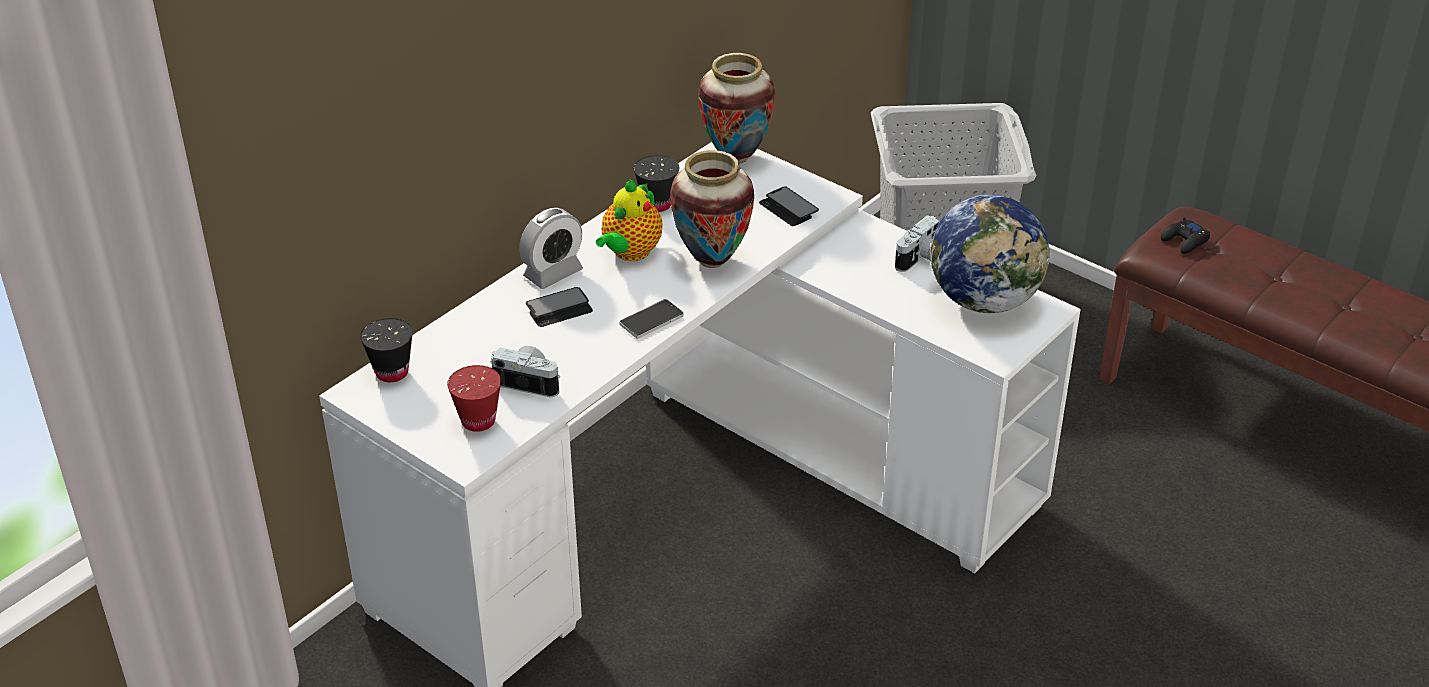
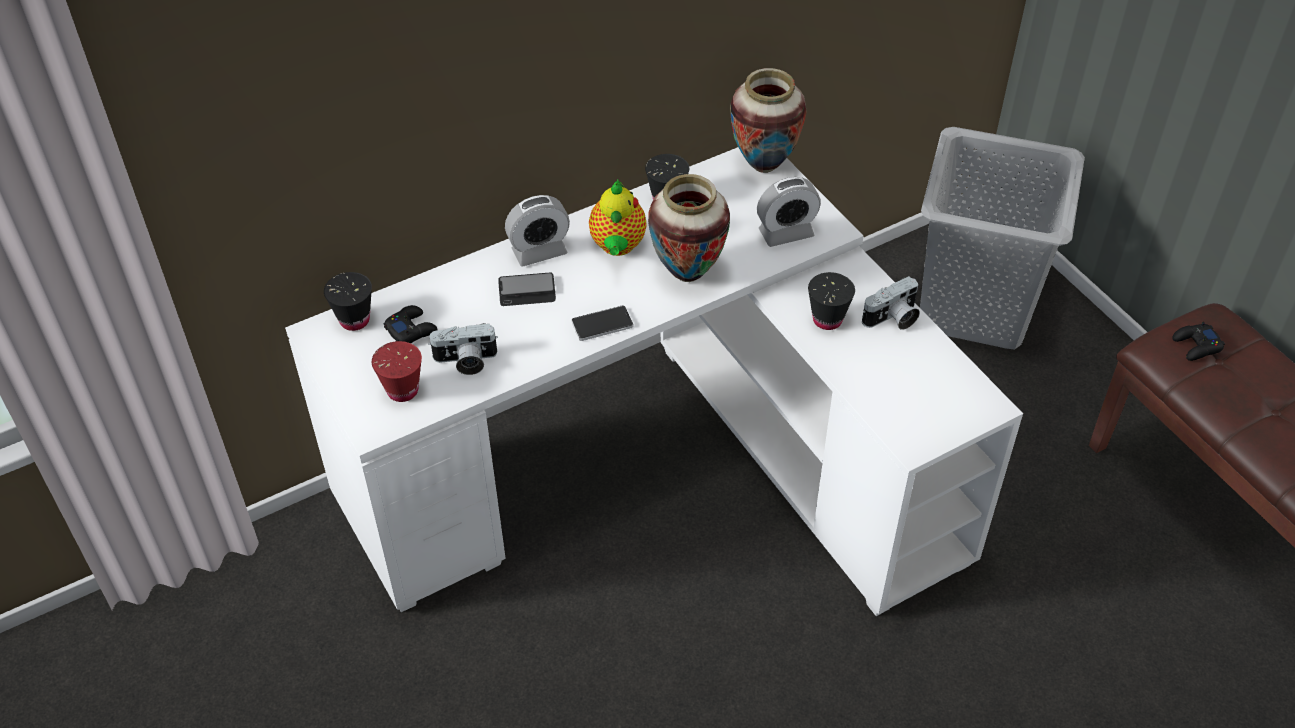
camera: 20 degrees right, 10 degrees up
camera [490,346,560,397] -> camera turned 135 degrees clockwise [428,323,498,375]
teapot [596,179,662,261] -> teapot turned 45 degrees counterclockwise [589,180,647,256]
phone [759,186,819,226] -> alarm clock [757,177,821,247]
globe [930,195,1050,313] -> none
none -> black game controller [383,305,438,343]
none -> black cup [808,272,855,330]

